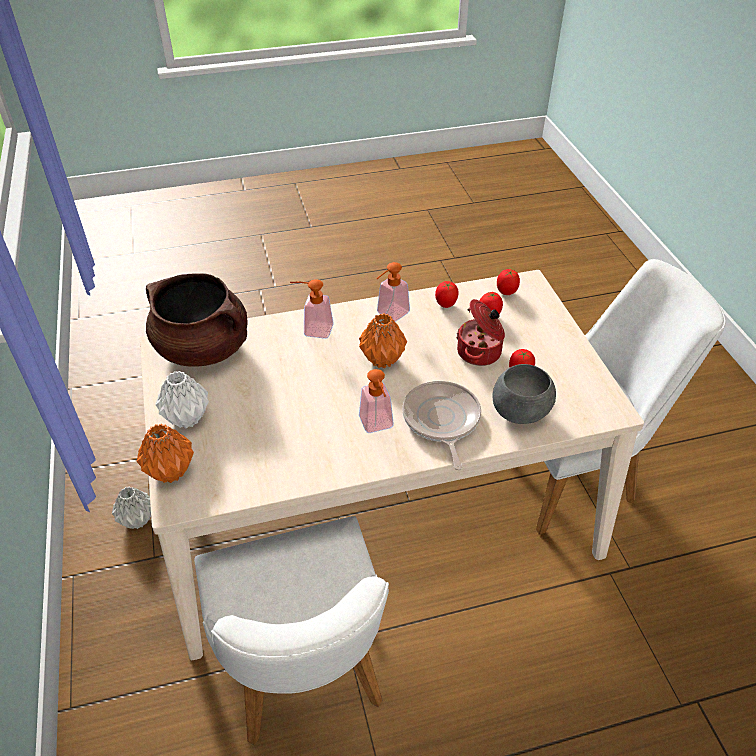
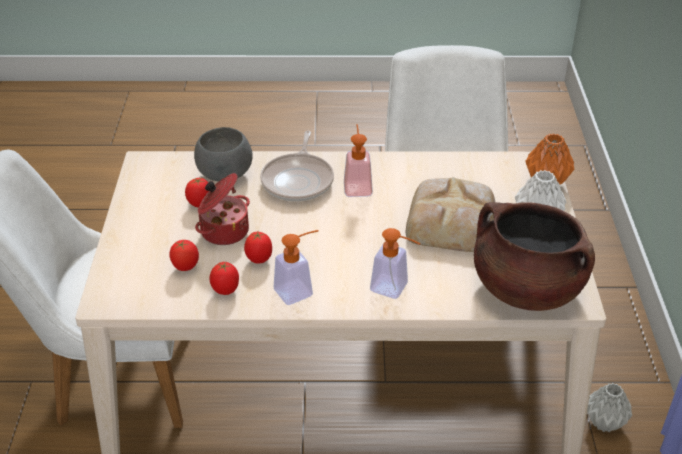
camera: 165 degrees left, 5 degrees down
orange vase [359,313,407,368] -> none
tomato [497,269,520,295] -> tomato moved to [244,232,272,264]
none -> bread [406,177,495,252]

